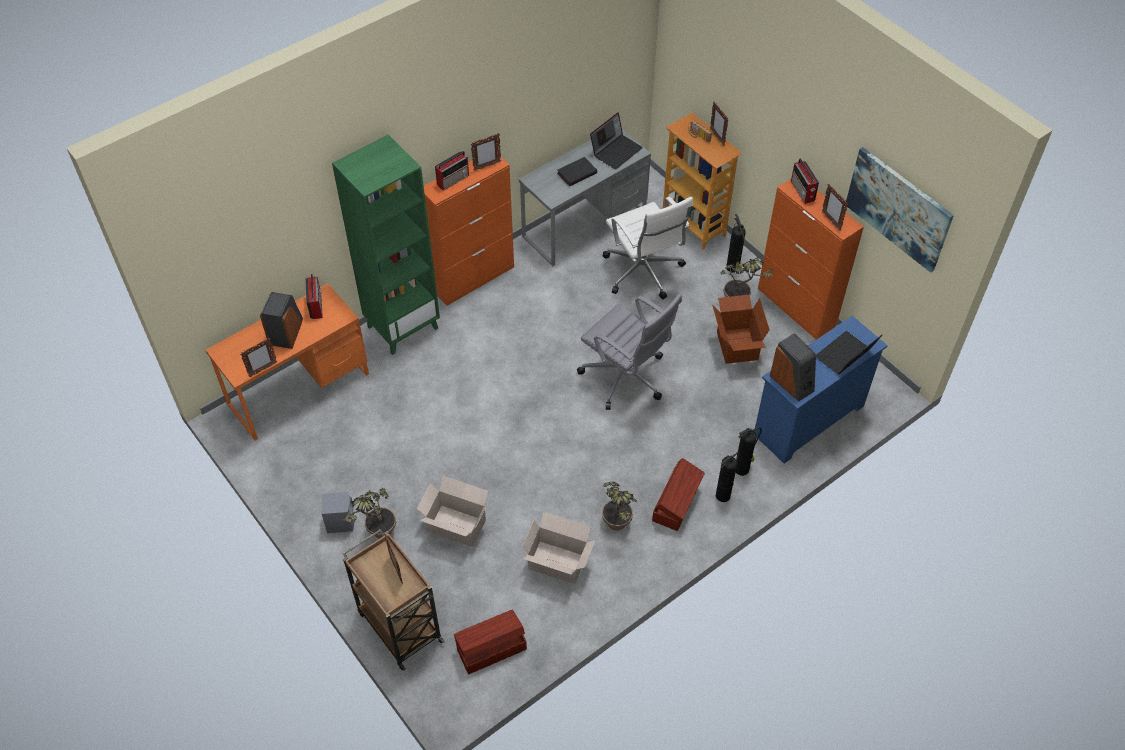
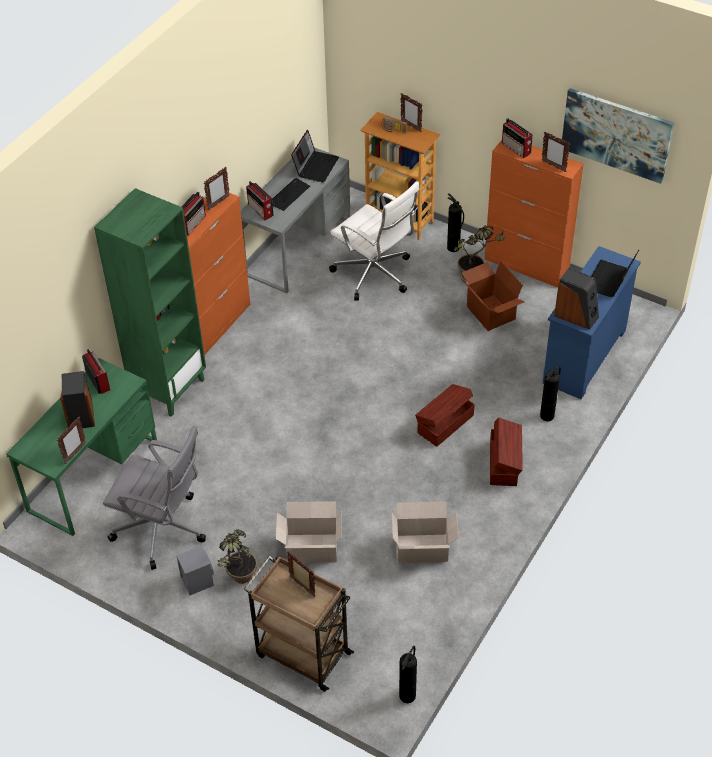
camera: 20 degrees left, 5 degrees down
orange desk [206,283,369,440] -> green desk [6,358,157,536]
brown storage box [454,609,527,675] -> brown storage box moved to [415,384,475,447]
black book [557,157,597,186] -> keyboard [272,178,310,211]
grey office chair [577,293,682,410] -> grey office chair moved to [103,426,206,570]
potted plant [602,482,637,531] -> none
fire extinguisher [716,452,740,502] -> fire extinguisher moved to [399,646,417,703]
none -> radio [246,181,274,220]

